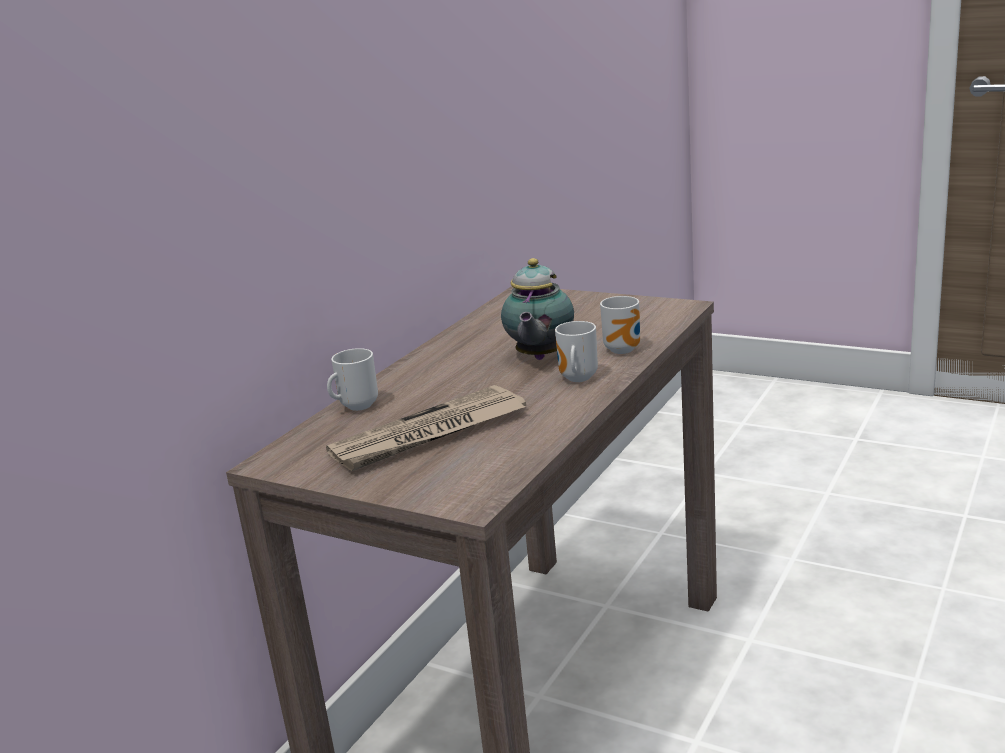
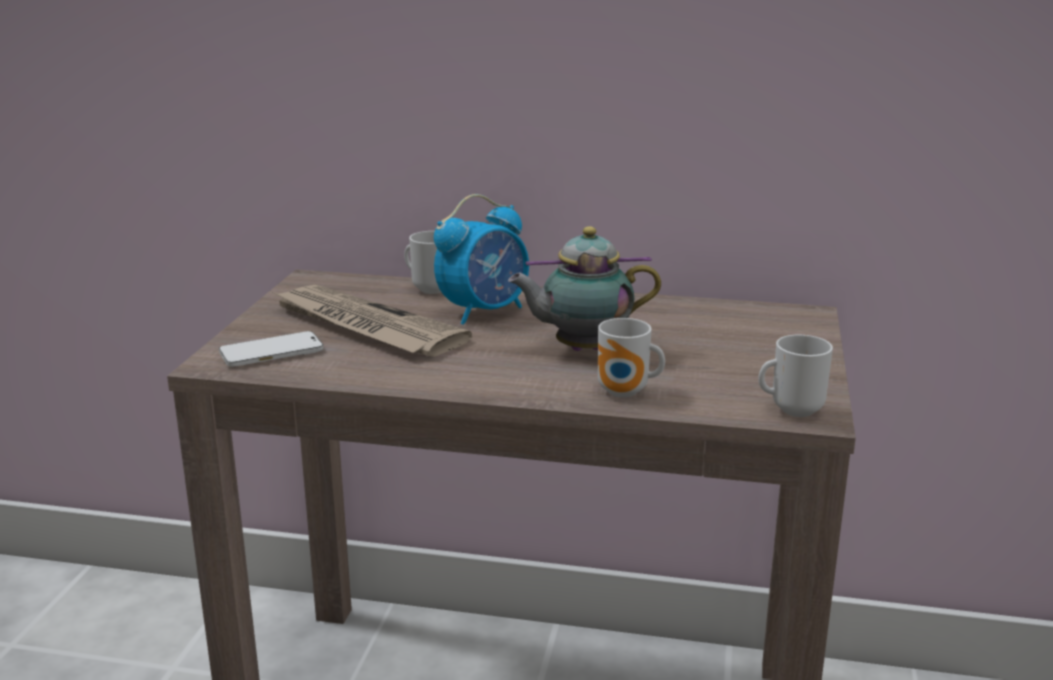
camera: 70 degrees right, 0 degrees up
mug [555,321,598,382] -> mug moved to [758,335,833,417]
none -> phone [219,331,323,367]
none -> alarm clock [434,194,529,325]

